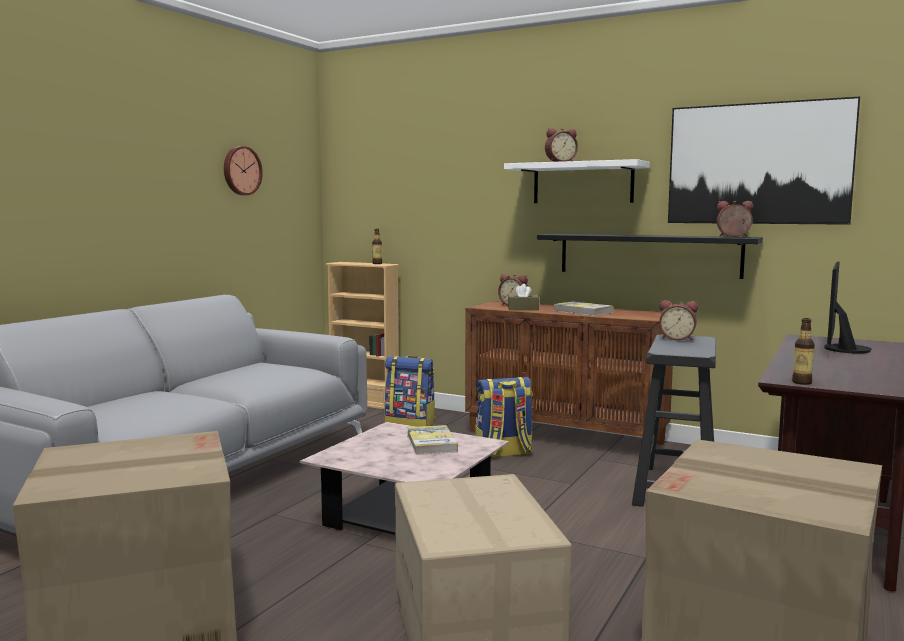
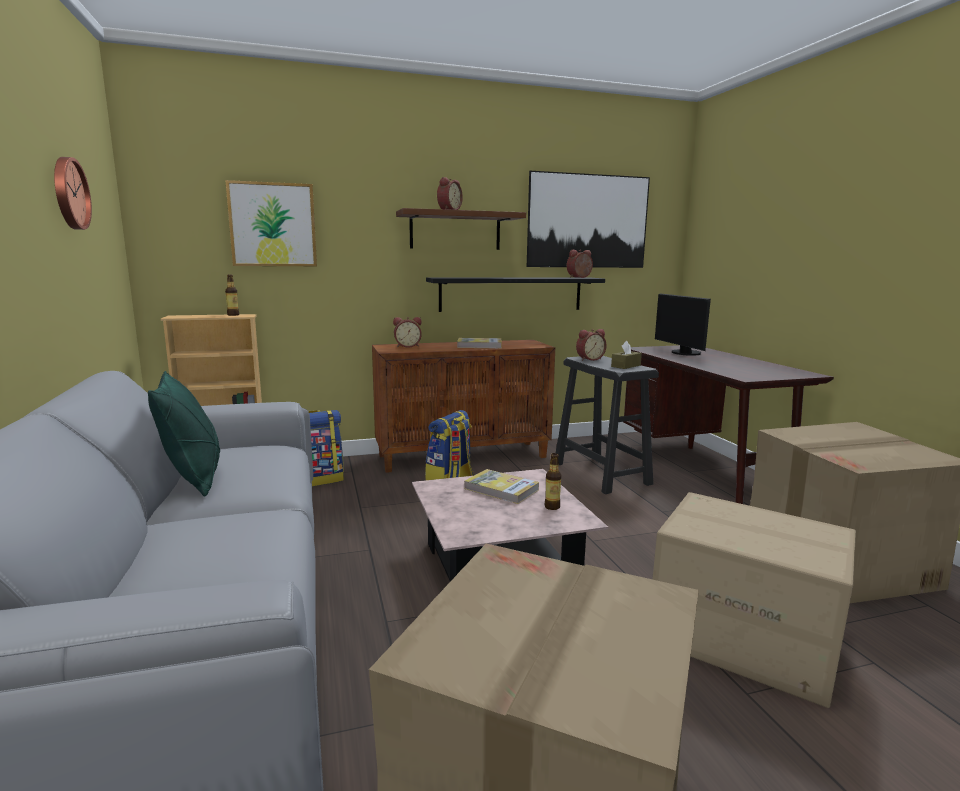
camera: 45 degrees left, 5 degrees up
white shelf [504,159,650,203] -> brown shelf [396,208,526,250]
brown tissue box [508,284,539,310] -> brown tissue box moved to [611,341,642,369]
bottle [792,318,815,385] -> bottle moved to [544,453,561,510]
none -> green pillow [148,371,220,497]
none -> picture [225,180,317,266]

